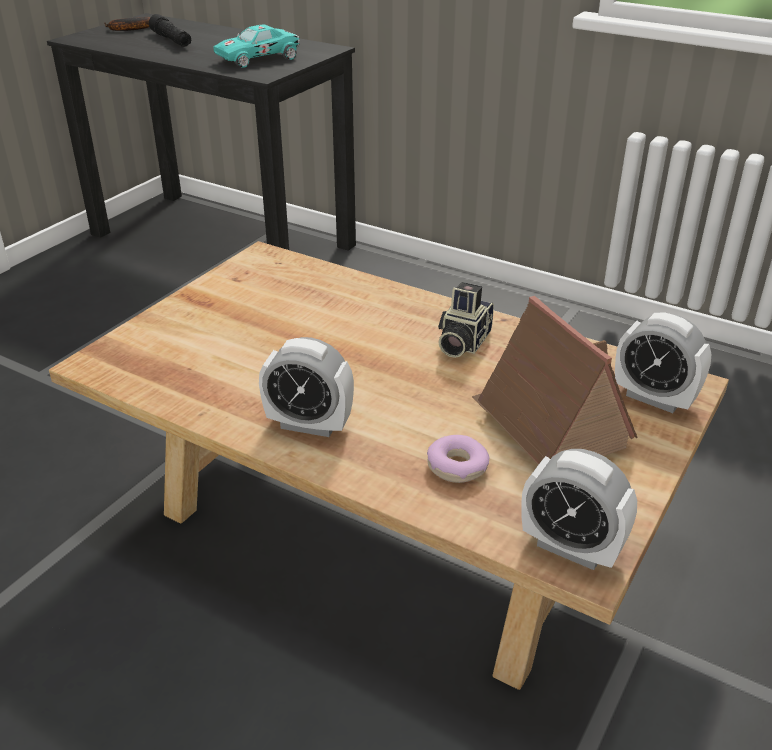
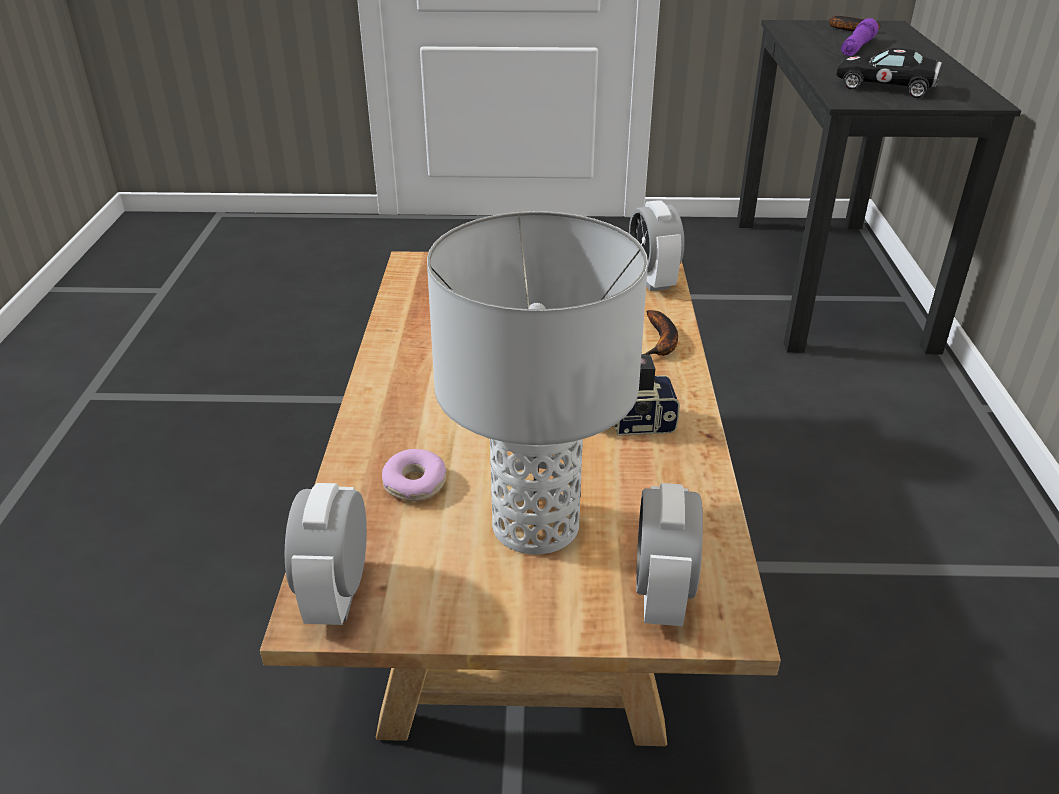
camera: 60 degrees right, 0 degrees up
black flashlight [149,14,191,47] -> purple flashlight [841,18,879,56]
turquoise toy car [213,24,300,68] -> black toy car [837,48,942,98]
alarm clock [259,337,354,437] -> alarm clock moved to [629,200,685,291]
toy house [472,296,638,465] -> white table lamp [427,211,648,555]
none -> banana [645,310,678,356]

